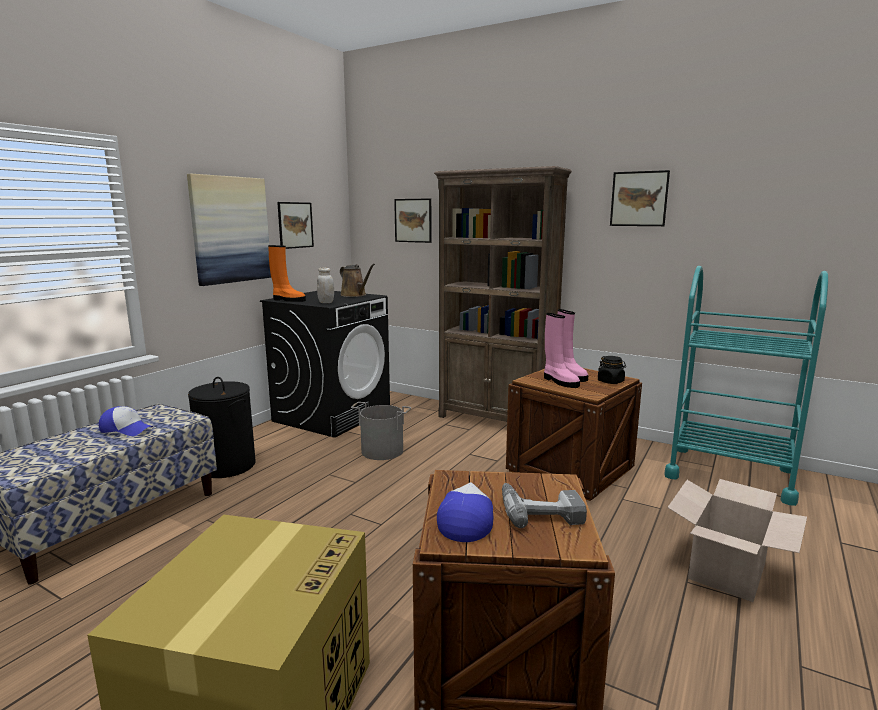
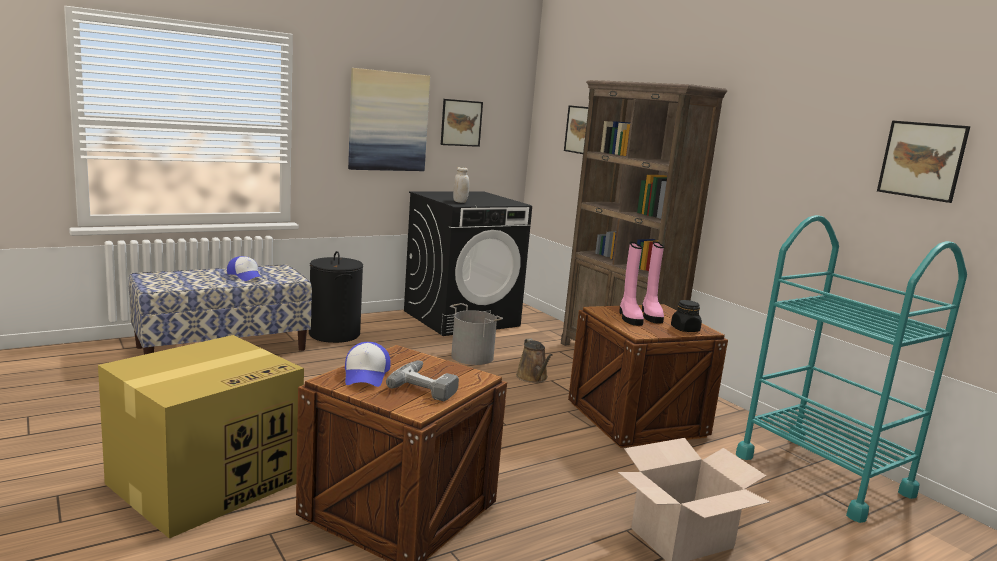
camera: 25 degrees right, 0 degrees up
orange boot [268,245,306,302] -> none
brown watering can [340,264,375,297] -> brown watering can moved to [516,339,553,383]
cap [437,482,493,542] -> cap turned 135 degrees clockwise [345,342,391,387]
picture [610,170,670,226] -> picture moved to [877,120,970,203]

